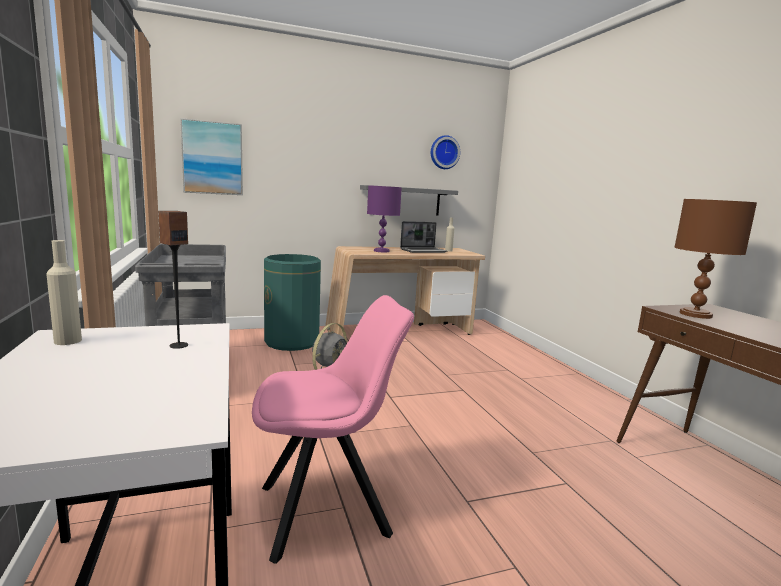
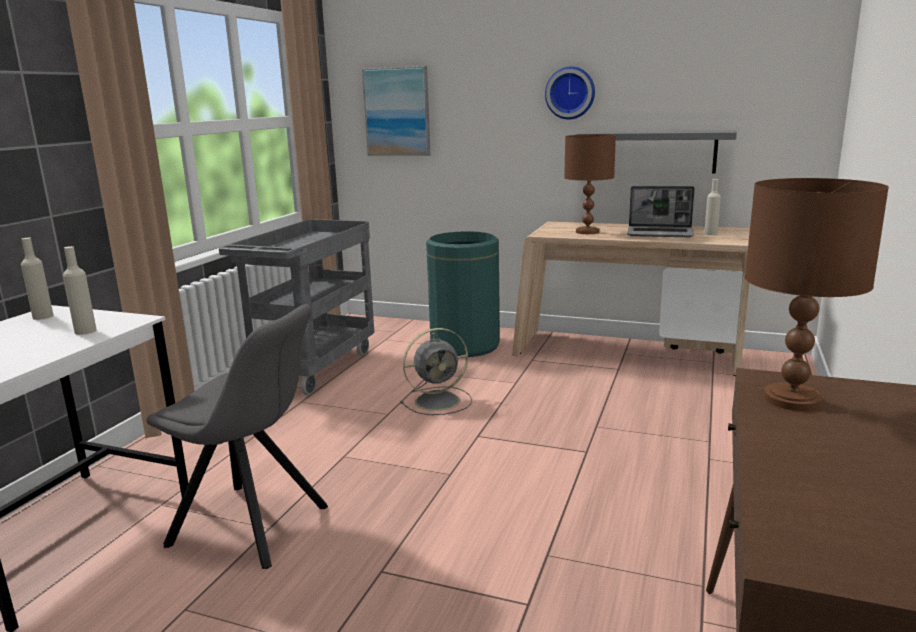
camera: 40 degrees right, 5 degrees up
speaker [158,211,188,349] -> beige bottle [63,246,97,335]
pink chair [252,295,414,564] -> grey chair [147,304,328,569]
purple table lamp [367,185,402,252] -> brown table lamp [564,134,616,234]
wall clock [431,135,460,169] -> wall clock moved to [545,66,595,119]

